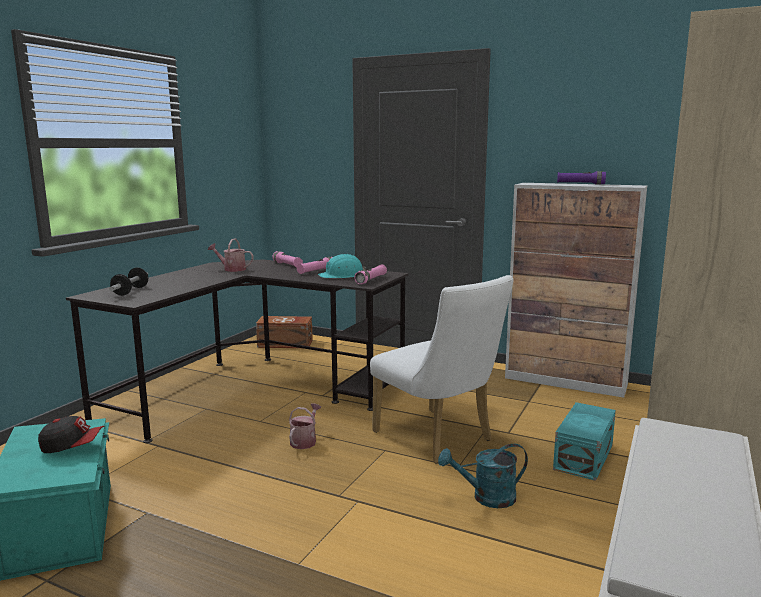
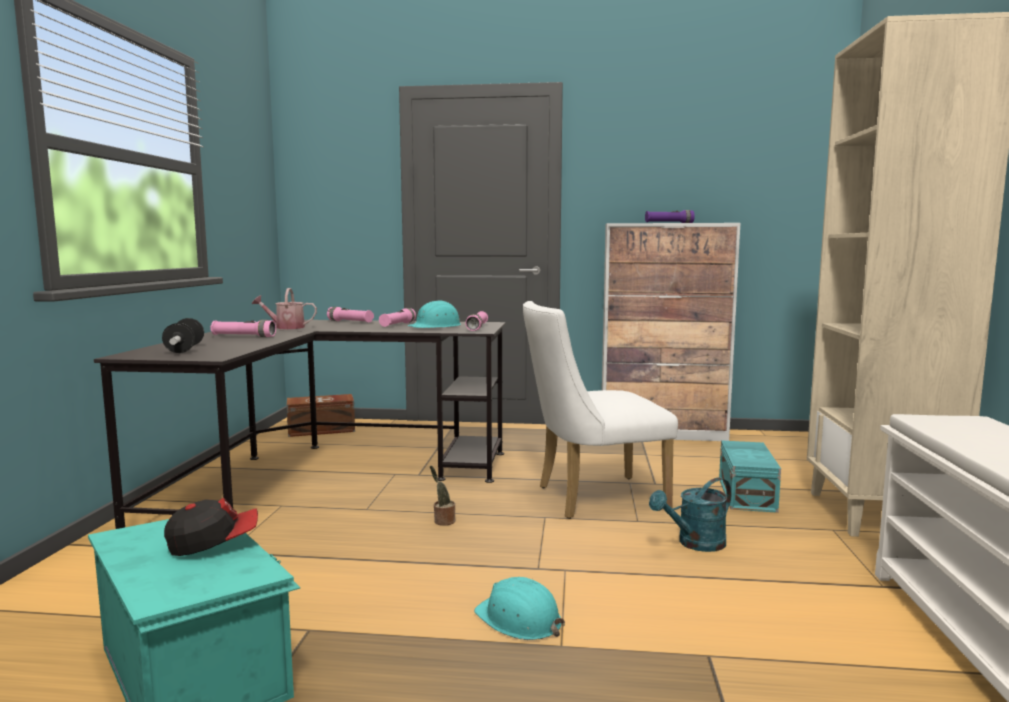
camera: 20 degrees left, 5 degrees down
watering can [289,404,321,449] -> potted plant [430,465,455,526]
white chair [370,275,513,464] -> white chair turned 135 degrees clockwise [523,301,678,519]
none -> pink flashlight [210,320,276,337]
none -> turquoise hard hat [474,577,565,640]

